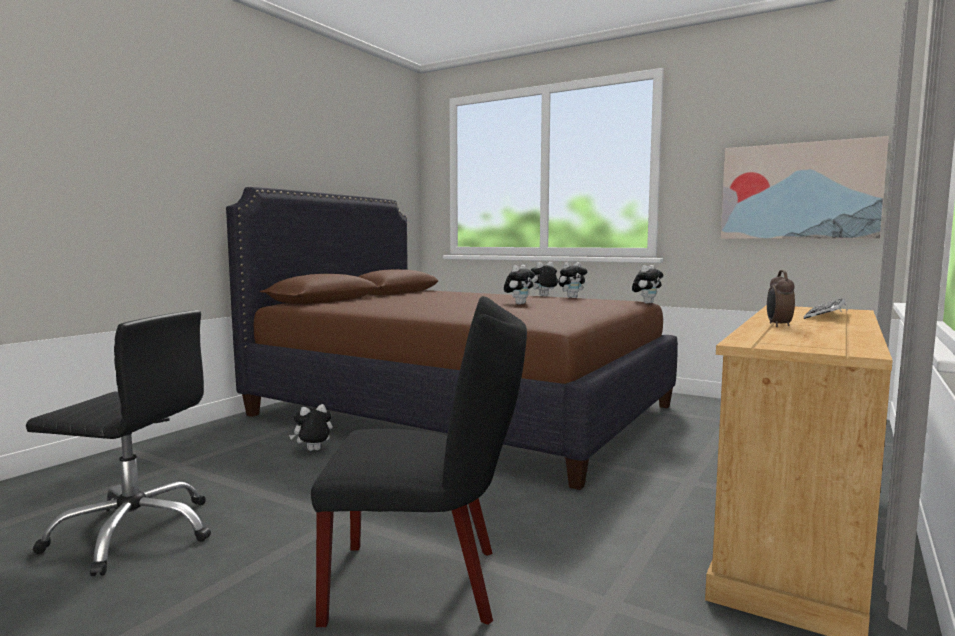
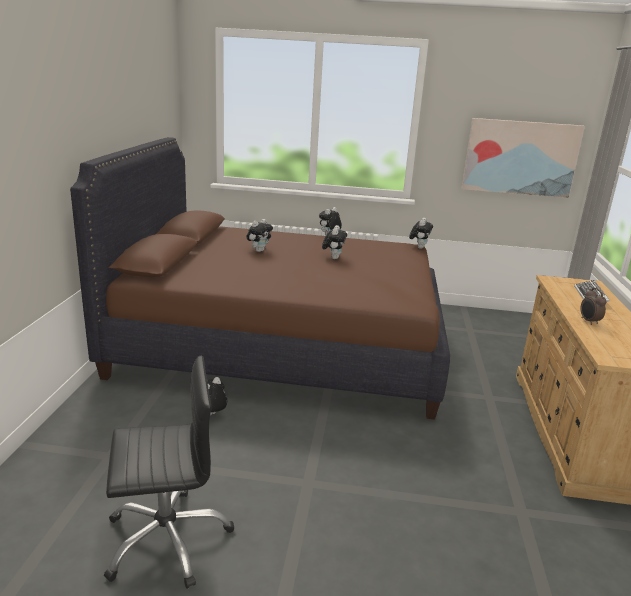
camera: 25 degrees left, 15 degrees up
black chair [311,296,527,627] -> none
plush toy [558,262,587,298] -> plush toy moved to [246,219,273,252]

